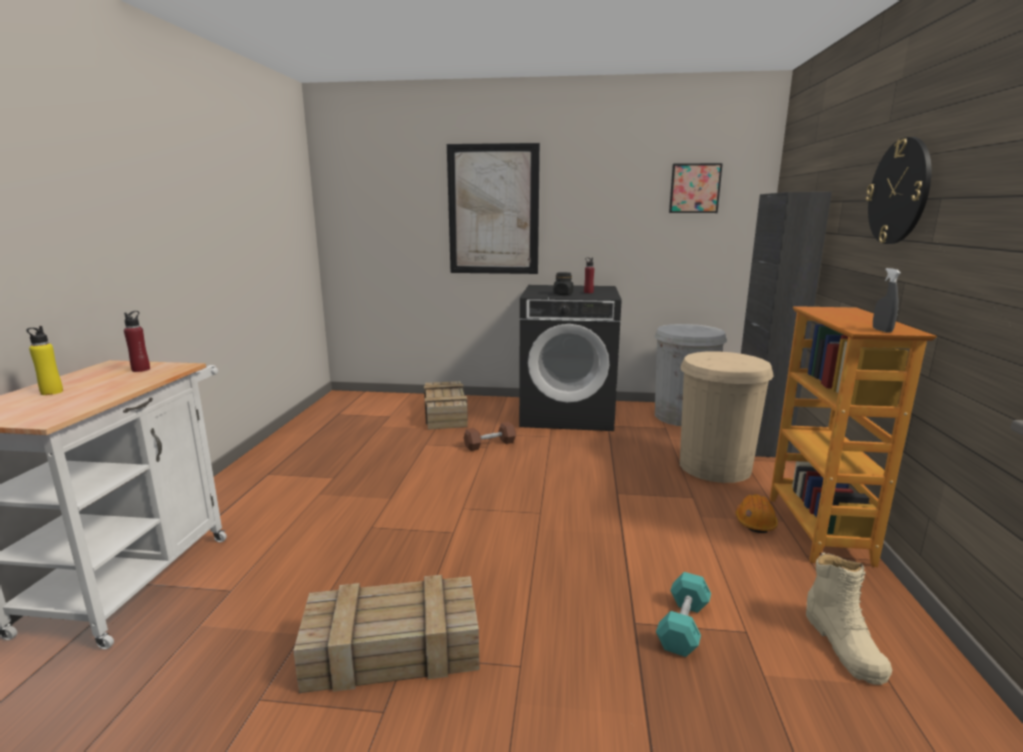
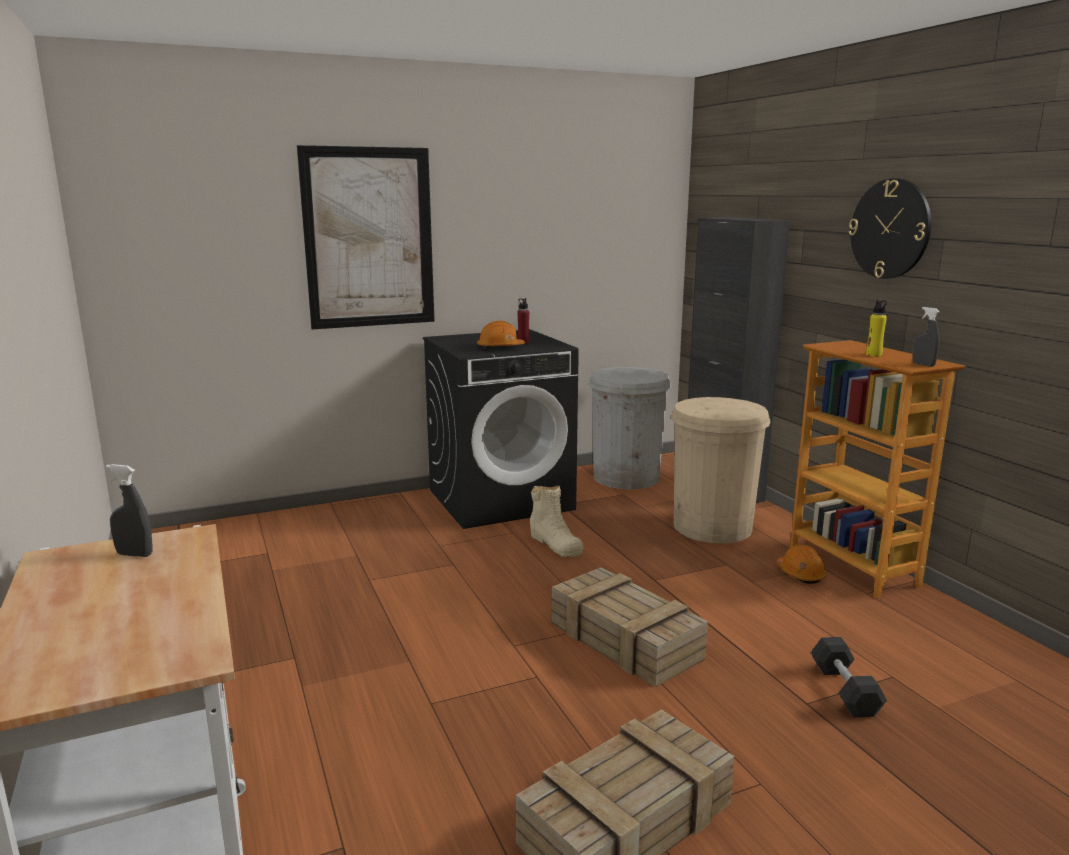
camera: 30 degrees left, 0 degrees up
yellow bottle [26,326,63,395] -> yellow bottle moved to [866,300,887,357]
red bottle [124,311,150,372] -> grey spray bottle [106,464,152,557]
crate [424,381,468,430] -> crate moved to [551,567,708,687]
brown dumbbell [464,422,516,451] -> none
black jar [553,272,573,295] -> orange hard hat [477,321,525,349]
turquoise dumbbell [656,572,711,657] -> grey dumbbell [811,637,887,717]
picture [669,163,723,213] -> none
beige boot [806,552,892,685] -> beige boot moved to [530,485,583,557]

